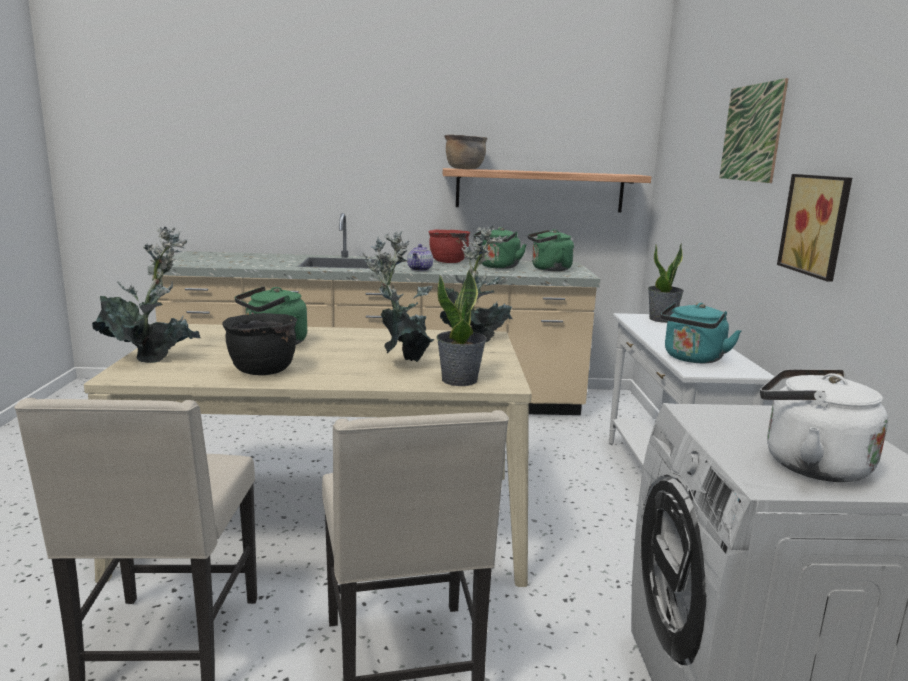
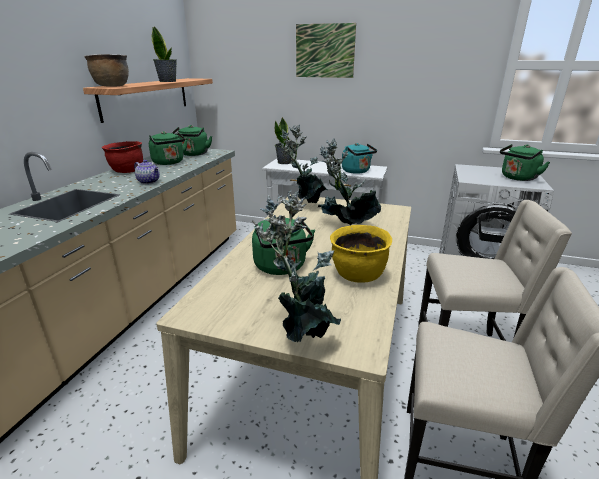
camera: 70 degrees left, 10 degrees up
black cooking pot [222,313,297,375] -> yellow cooking pot [330,225,392,283]
potted plant [437,269,487,386] -> potted plant moved to [152,27,177,82]
white kettle [760,369,888,482] -> green kettle [500,144,550,181]
picture [777,174,852,282] -> none

